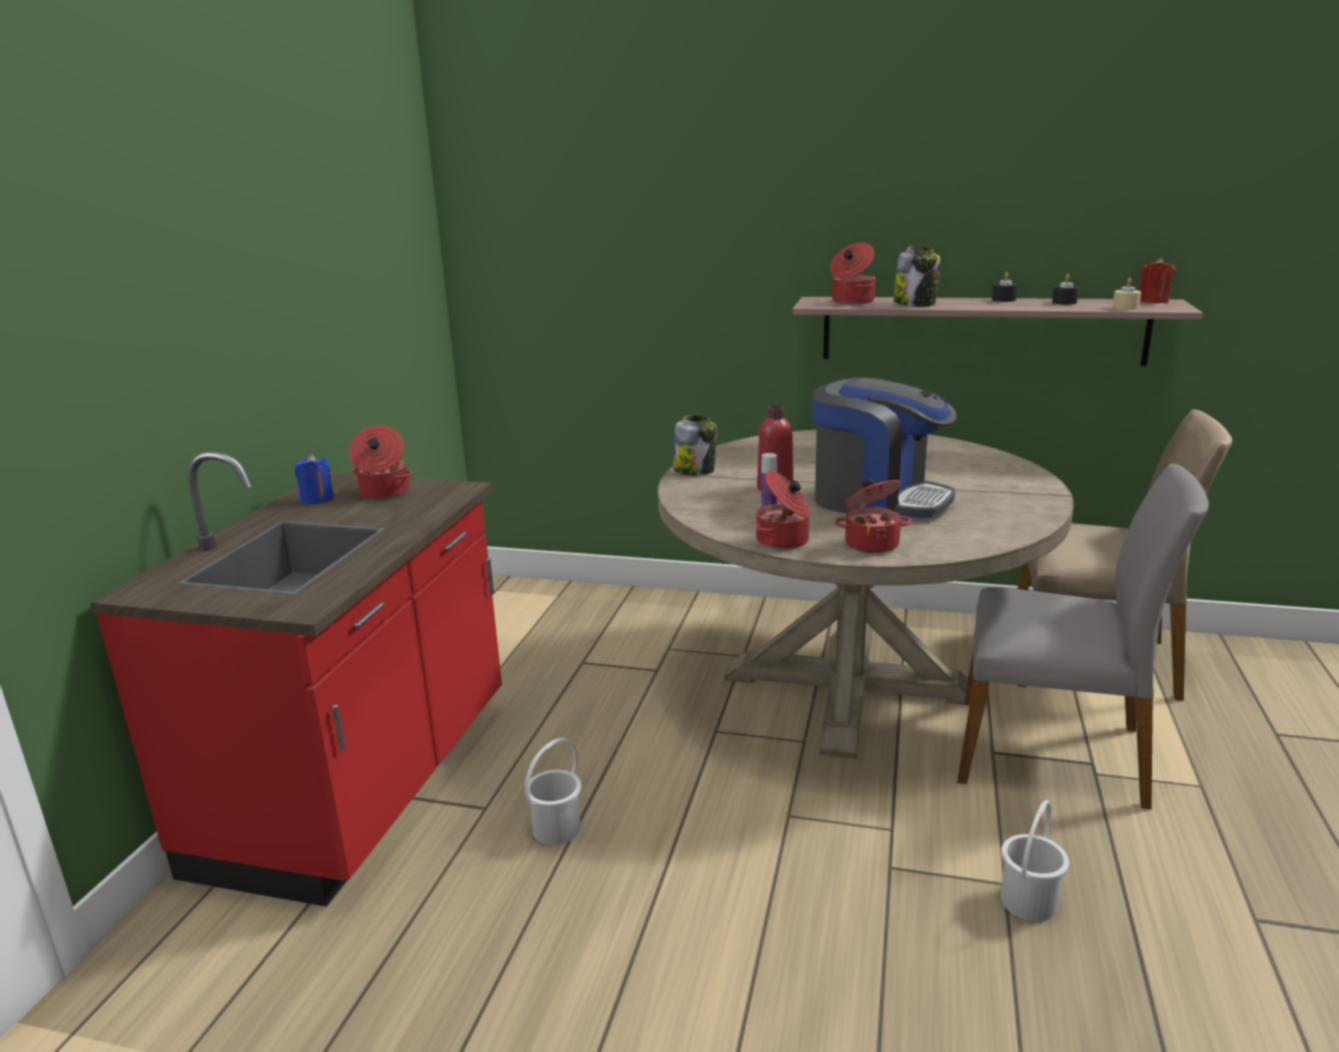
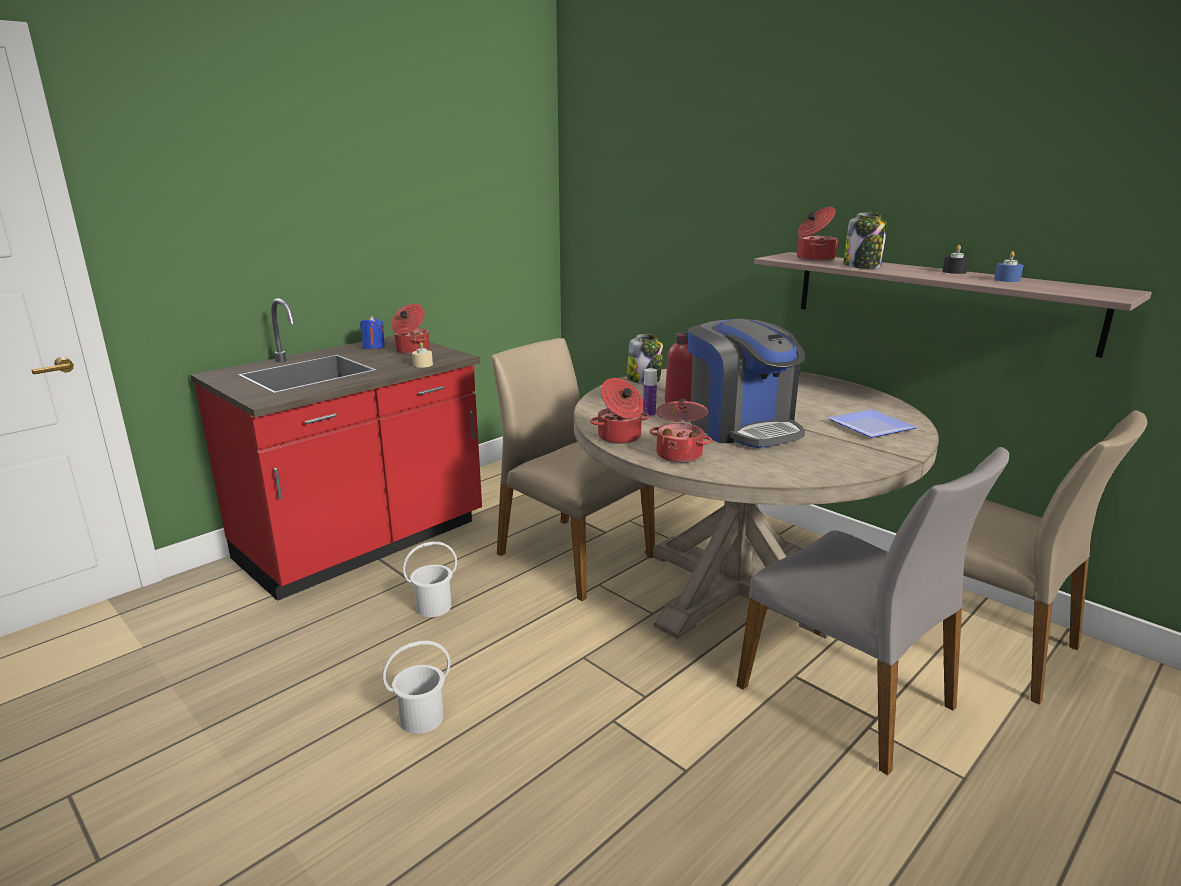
camera: 30 degrees right, 0 degrees up
white bucket [1001,800,1069,921] -> white bucket moved to [383,641,450,734]
black candle [1052,274,1079,305] -> blue candle [994,251,1024,282]
beige candle [1112,278,1141,310] -> beige candle moved to [412,342,433,368]
red candle [1139,258,1175,303] -> none
none -> beige chair [492,338,655,601]
none -> plate [828,409,917,438]

